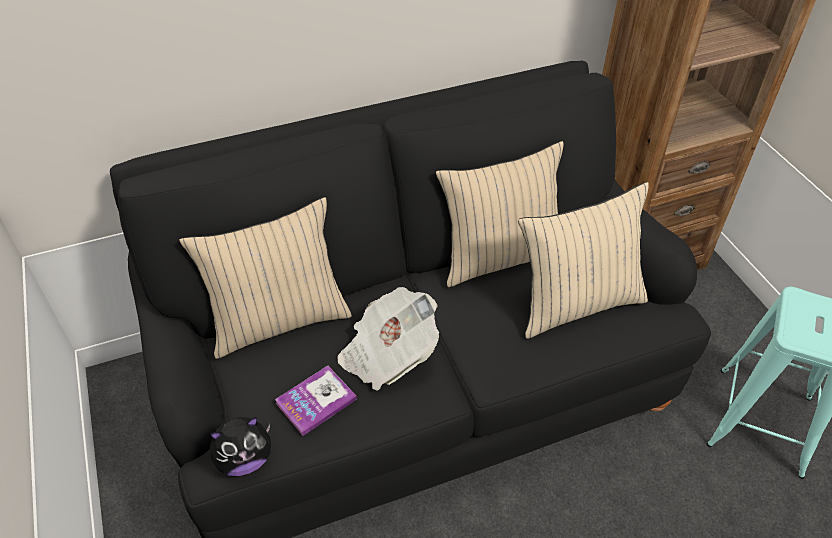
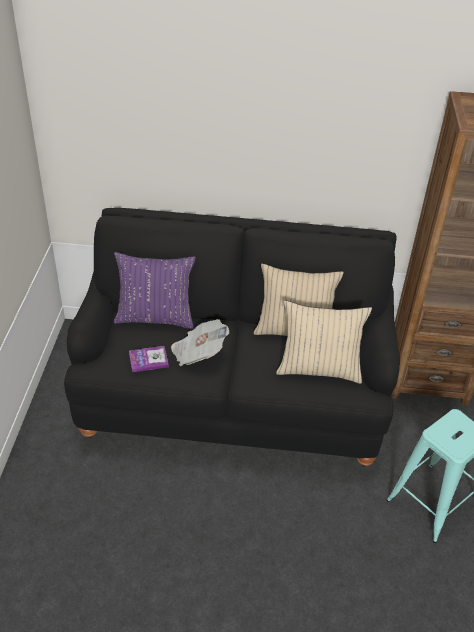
camera: 25 degrees right, 5 degrees down
beige pillow [179,197,352,359] -> purple pillow [114,252,196,330]
plush toy [210,417,271,476] -> none

